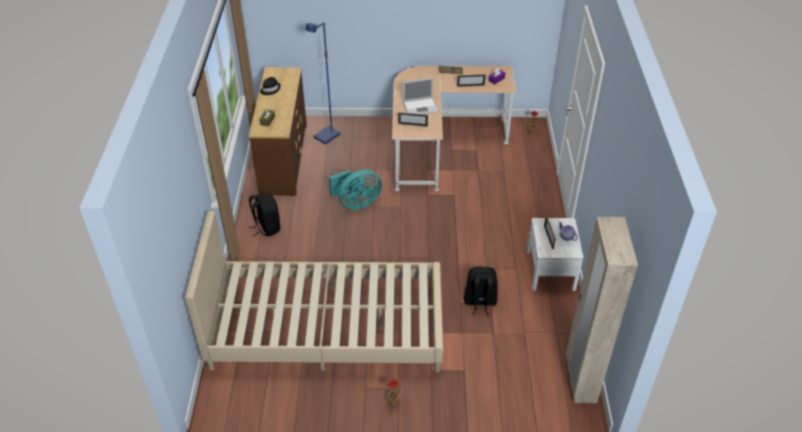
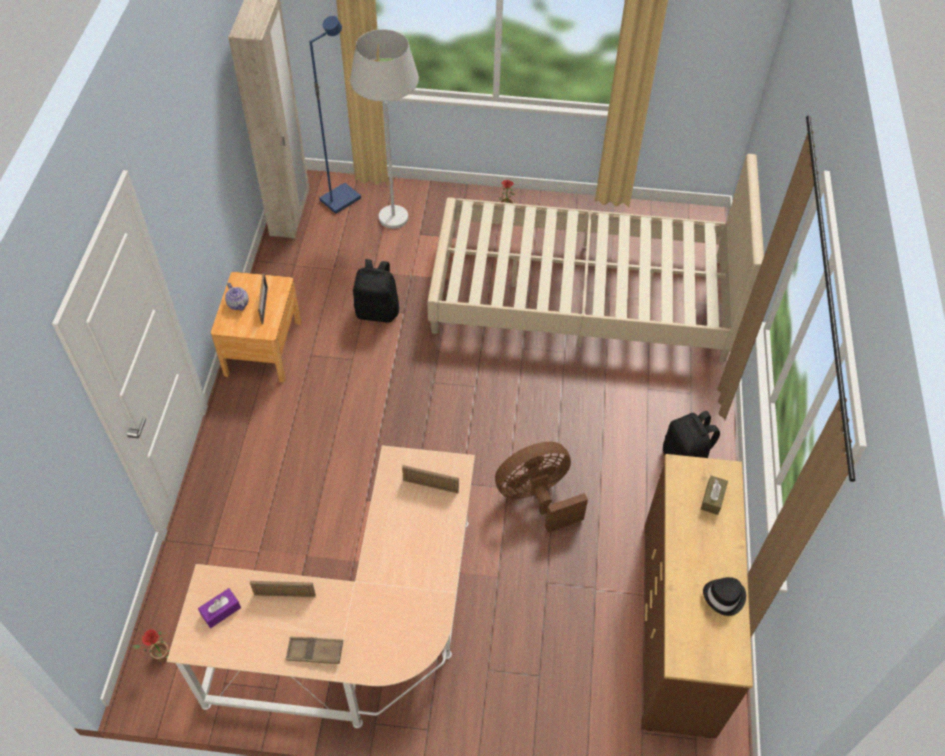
camera: 175 degrees left, 10 degrees up
blue floor lamp [305,23,340,145] -> blue floor lamp moved to [309,16,361,214]
turquoise fan [329,169,382,210] -> brown fan [495,442,588,532]
laptop [403,78,439,114] -> none
white nightstand [527,218,583,291] -> brown nightstand [211,272,301,382]
none -> white floor lamp [350,29,419,229]

